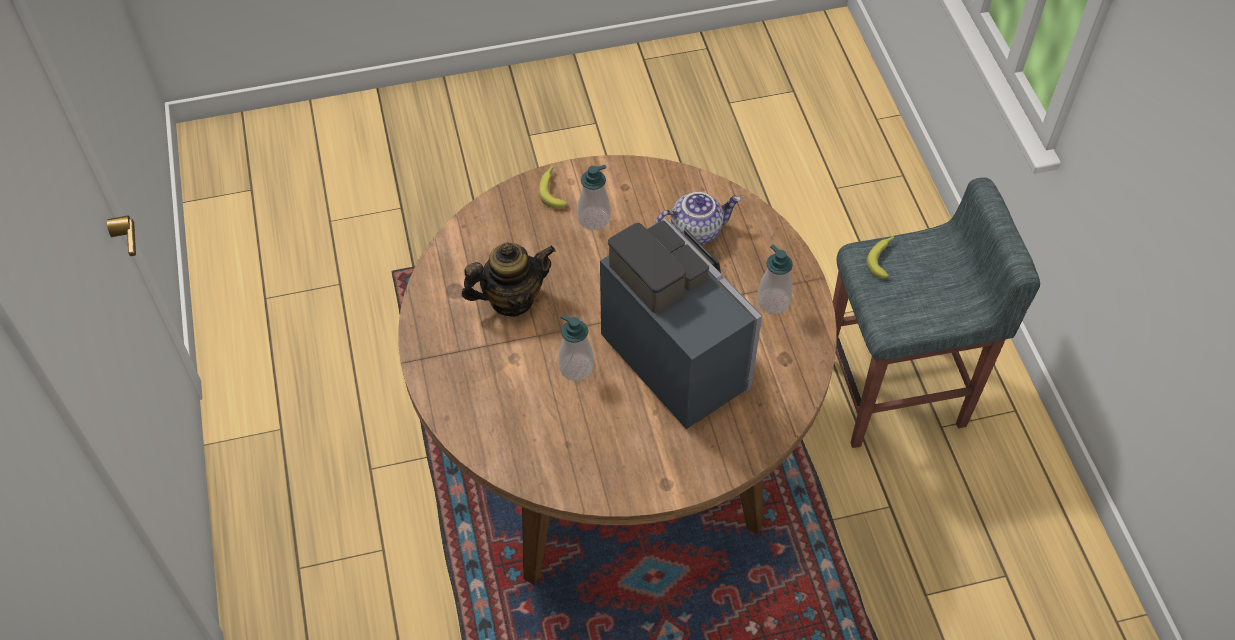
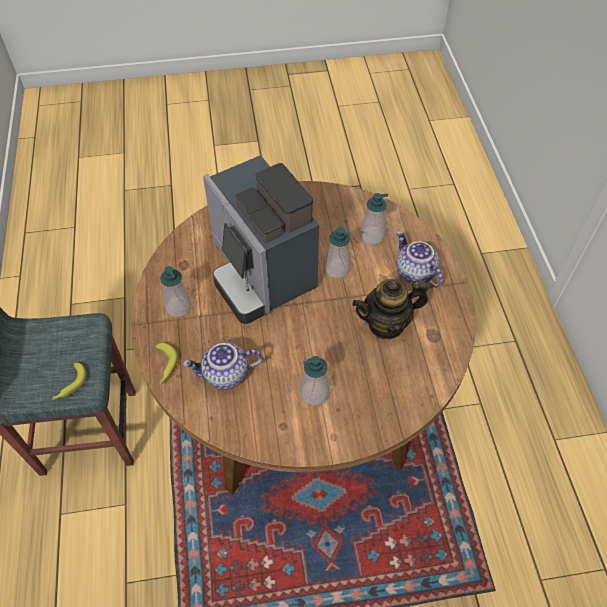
camera: 175 degrees left, 0 degrees up
banana [539,165,567,209] -> banana moved to [155,343,178,385]
none -> soap dispenser [360,193,388,245]
none -> teapot [397,231,443,287]

